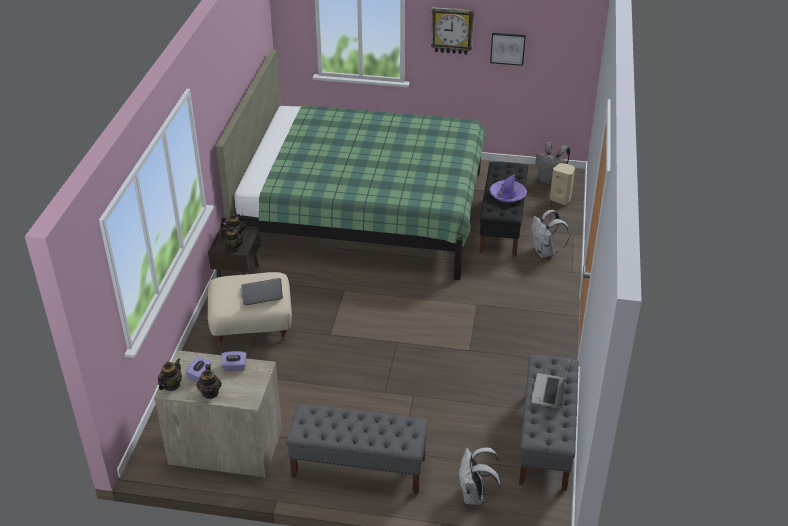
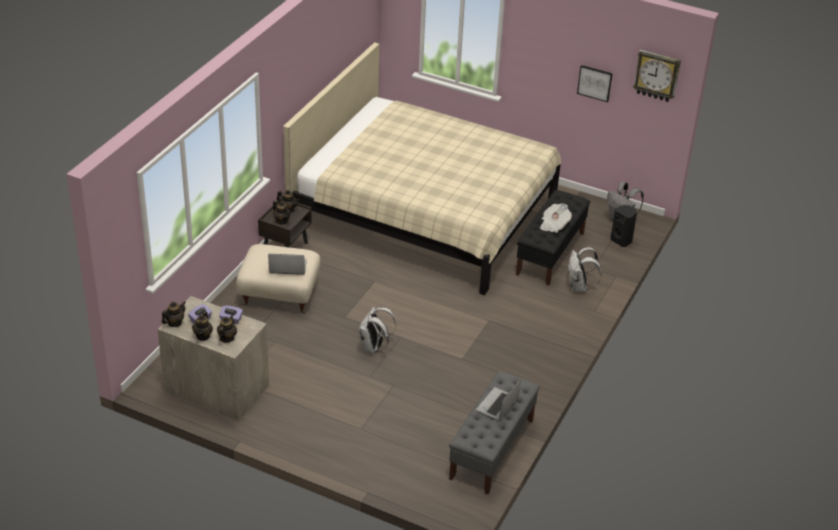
camera: 15 degrees right, 0 degrees up
green bed [216,50,486,280] -> beige bed [283,42,561,295]
grey bench [286,403,429,494] -> none
wall clock [431,7,474,55] -> wall clock moved to [633,49,681,102]
white backpack [458,447,501,505] -> white backpack moved to [359,307,396,353]
purple hat [489,174,527,203] -> newspaper [540,203,572,233]
beige speaker [550,163,575,205] -> black speaker [611,205,637,247]
none -> teapot [217,314,237,343]

